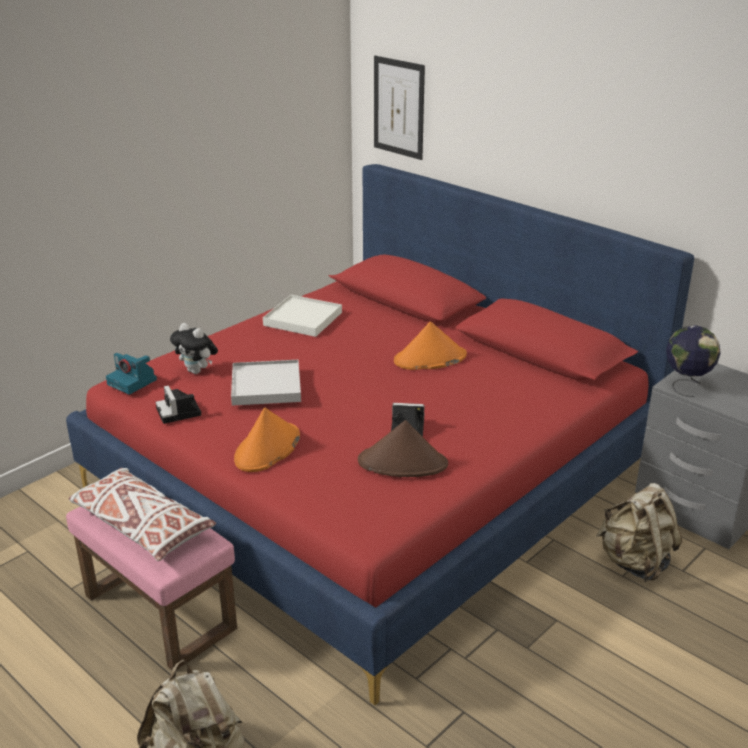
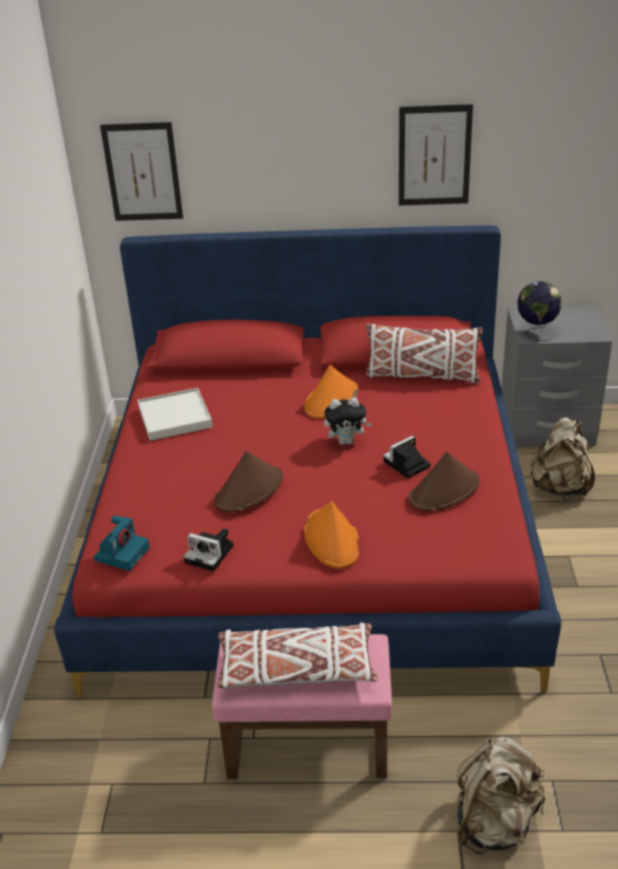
camera: 40 degrees left, 5 degrees up
camera [106,353,157,395] -> camera turned 60 degrees counterclockwise [94,515,150,571]
plush toy [170,323,218,374] -> plush toy moved to [324,397,372,445]
white tray [231,360,301,406] -> brown hat [214,451,283,512]
none -> white pillow [366,324,483,383]
none -> picture [399,104,473,206]

